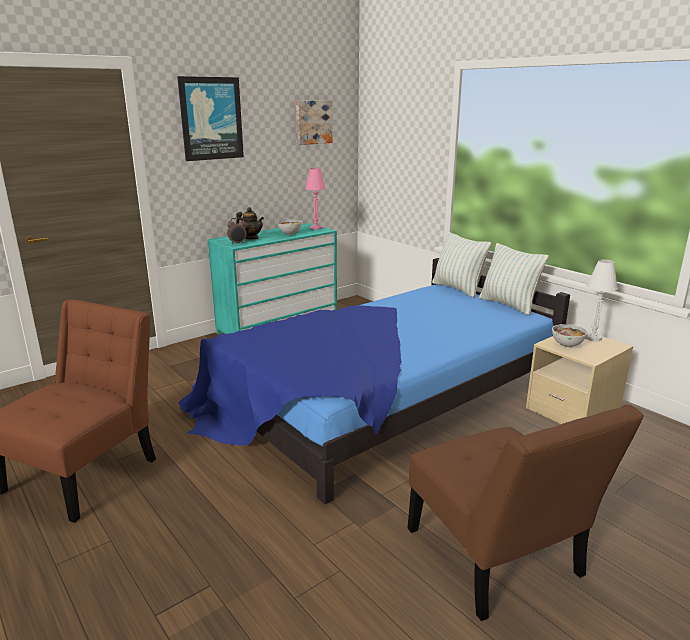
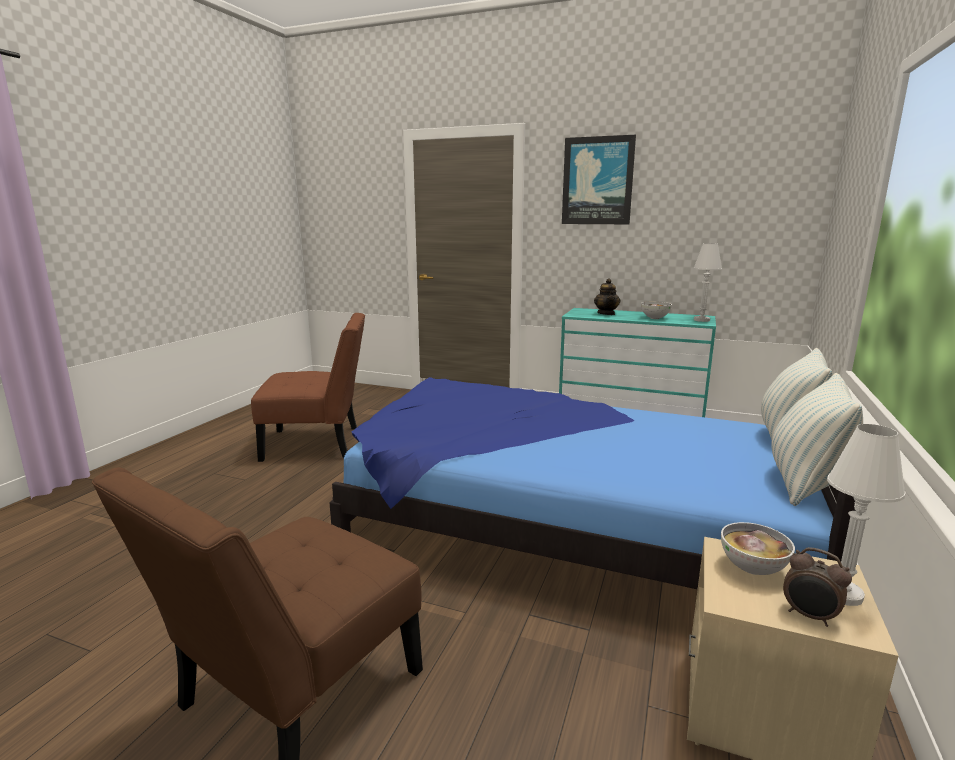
camera: 60 degrees right, 5 degrees down
alarm clock [227,218,247,244] -> alarm clock moved to [783,547,852,627]
picture [296,100,333,145] -> none
pink table lamp [305,168,326,230] -> white table lamp [693,243,722,322]

